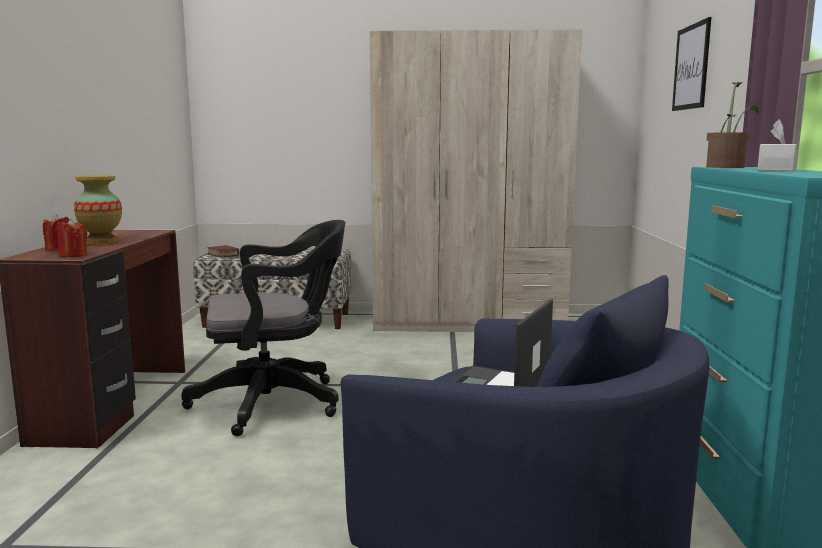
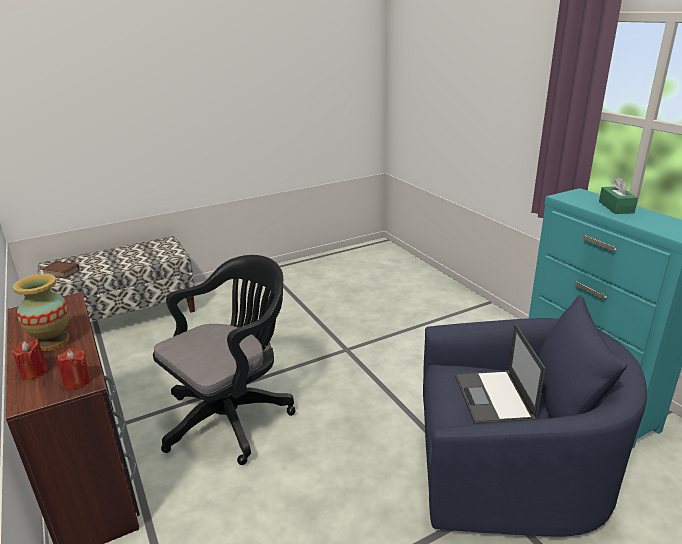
camera: 30 degrees left, 15 degrees up
beige wardrobe [370,30,582,332] -> none
picture [672,17,711,111] -> none
potted plant [706,82,758,168] -> none
white tissue box [758,119,797,171] -> green tissue box [599,177,638,214]

